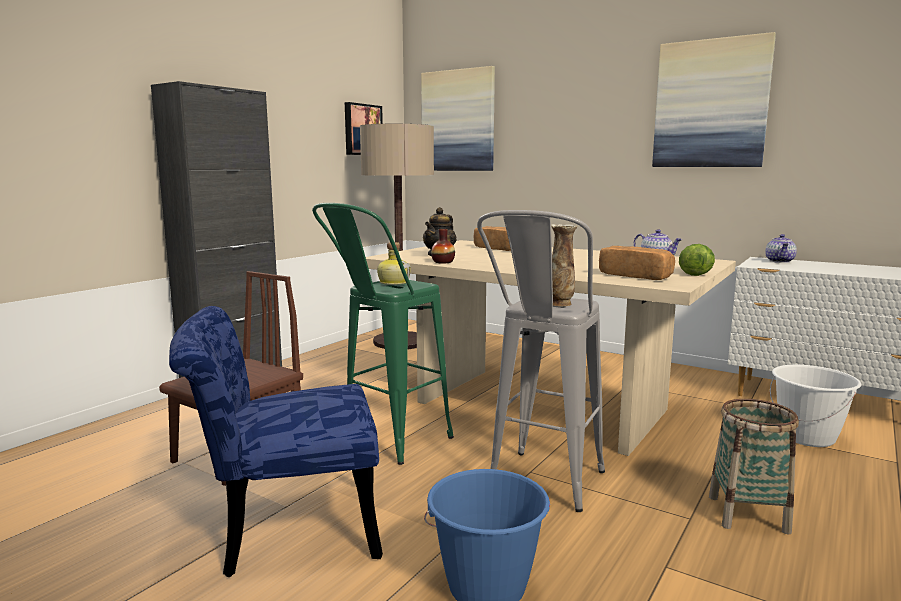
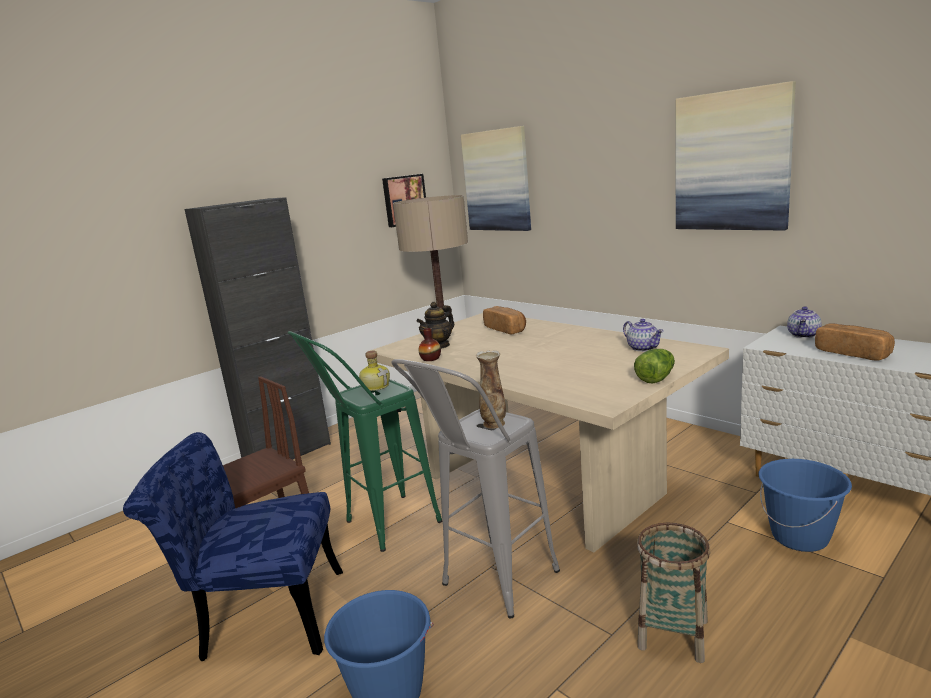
camera: 15 degrees right, 5 degrees up
bread [599,246,675,280] -> bread moved to [815,323,895,361]
white bucket [770,365,861,447] -> blue bucket [758,459,852,552]

